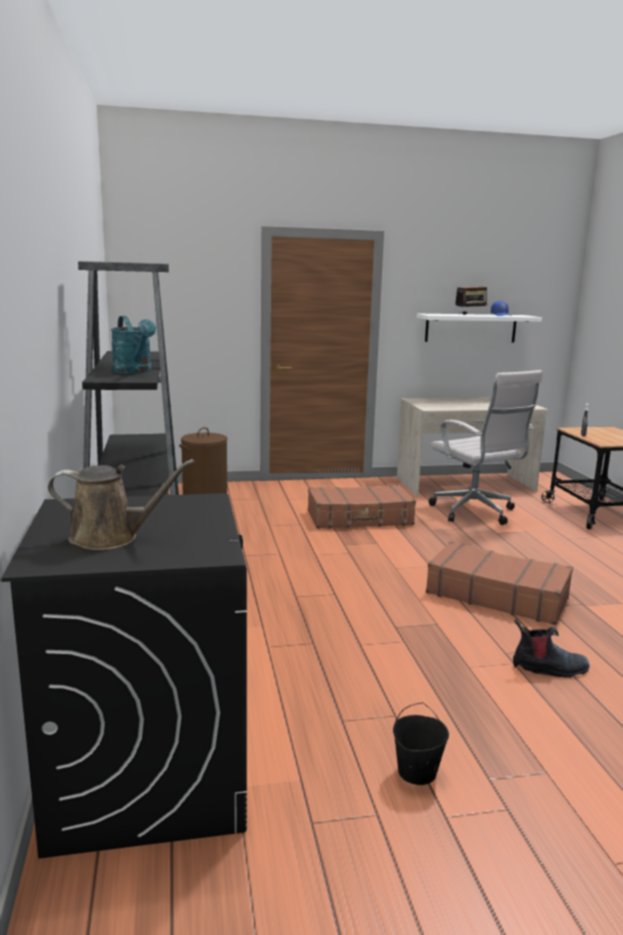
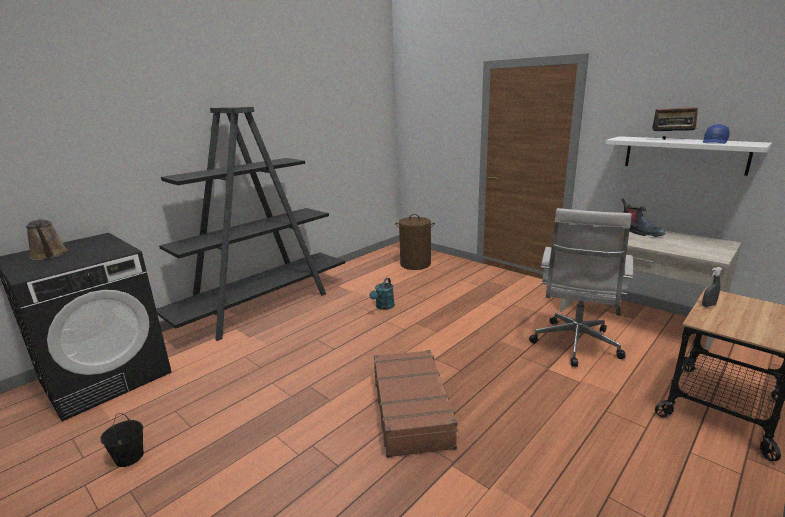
camera: 55 degrees right, 5 degrees up
turquoise watering can [111,316,156,374] -> turquoise watering can moved to [370,278,395,310]
brown suitcase [308,485,416,529] -> none
boot [513,619,590,678] -> boot moved to [621,199,665,237]

